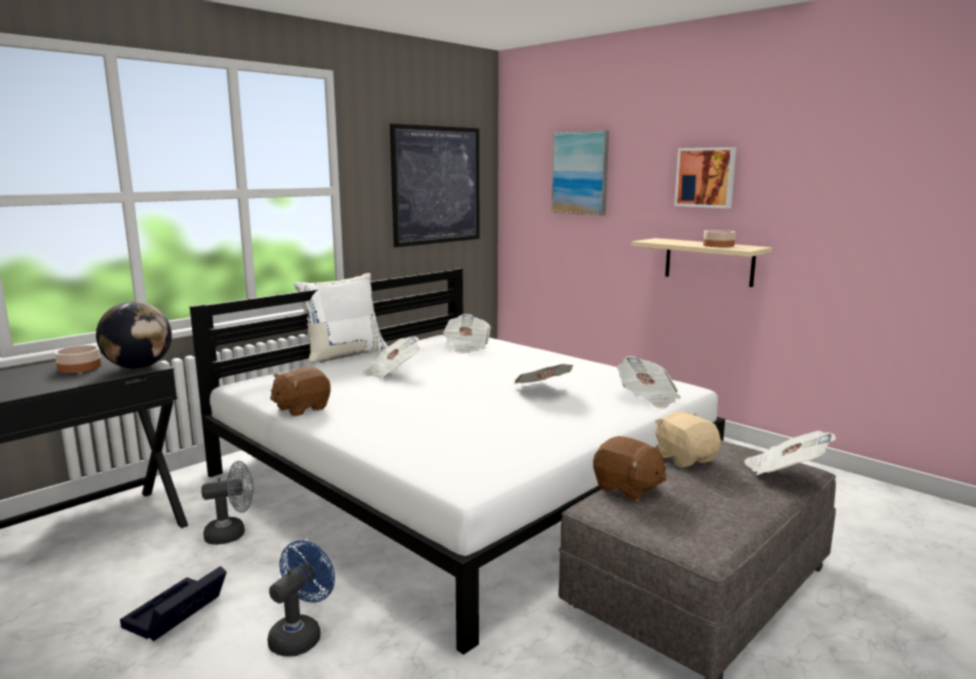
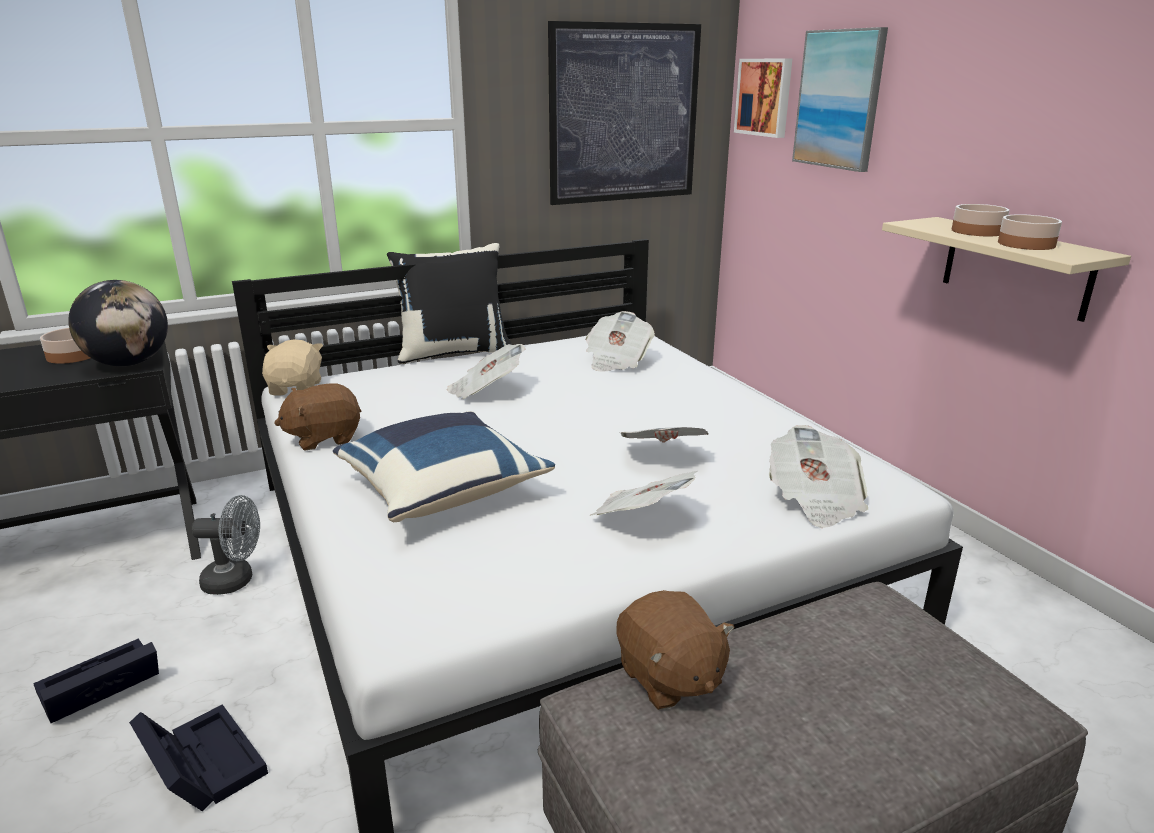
camera: 20 degrees right, 10 degrees up
blue fan [267,540,335,656] -> black storage box [129,704,268,811]
white pillow [294,273,388,364] -> black pillow [387,243,512,364]
beige plush toy [655,411,721,468] -> beige plush toy moved to [262,339,323,396]
picture [674,147,737,208] -> picture moved to [734,59,792,138]
newspaper [744,431,836,475] -> newspaper moved to [589,471,698,516]
none -> blue pillow [333,411,555,522]
none -> bowl [952,204,1010,236]

